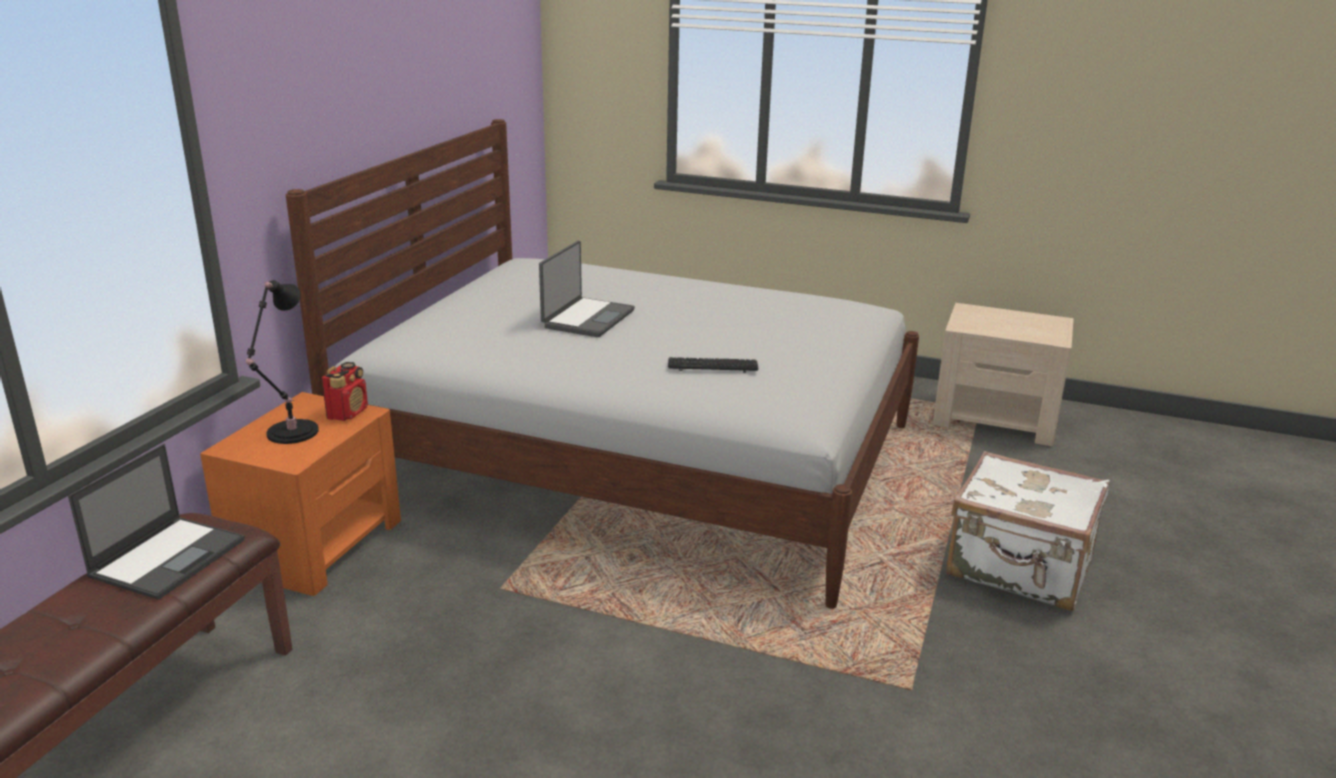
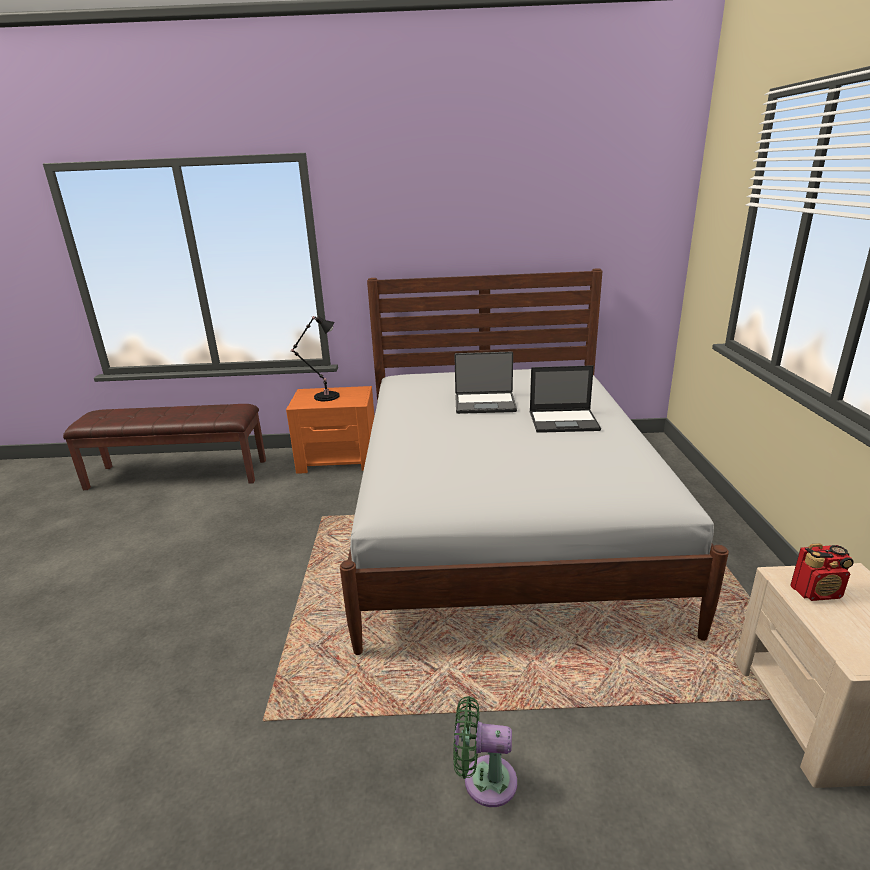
camera: 70 degrees right, 0 degrees up
laptop [68,444,245,600] -> laptop moved to [530,365,601,433]
radio [322,362,368,421] -> radio moved to [790,543,854,601]
keyboard [668,357,758,373] -> none
white suitcase [946,451,1110,611] -> green fan [453,696,517,807]

